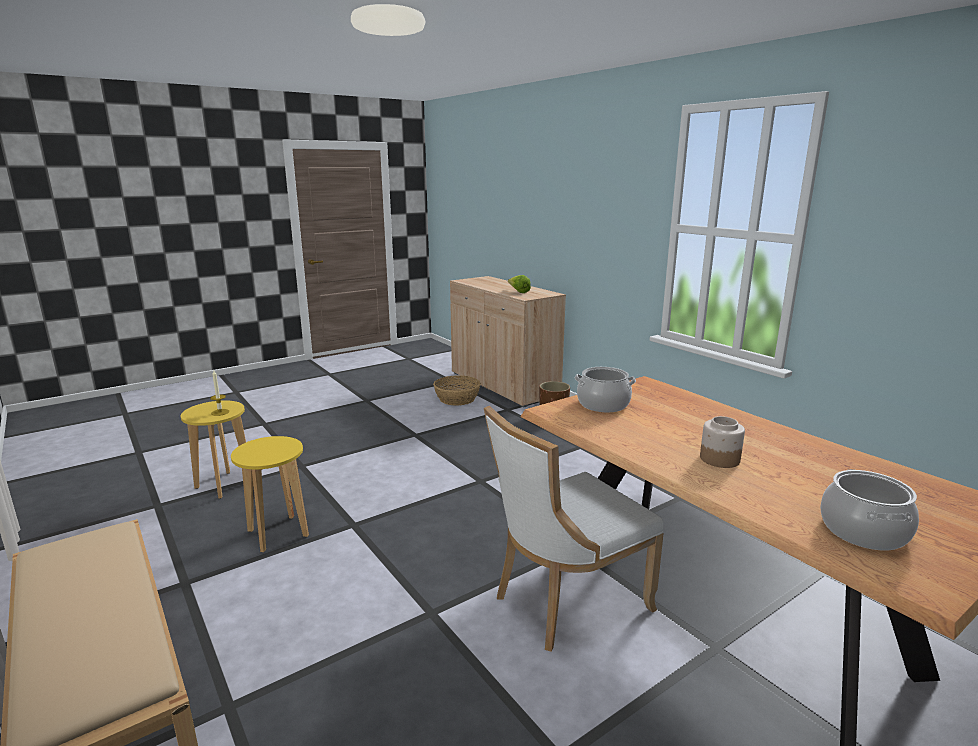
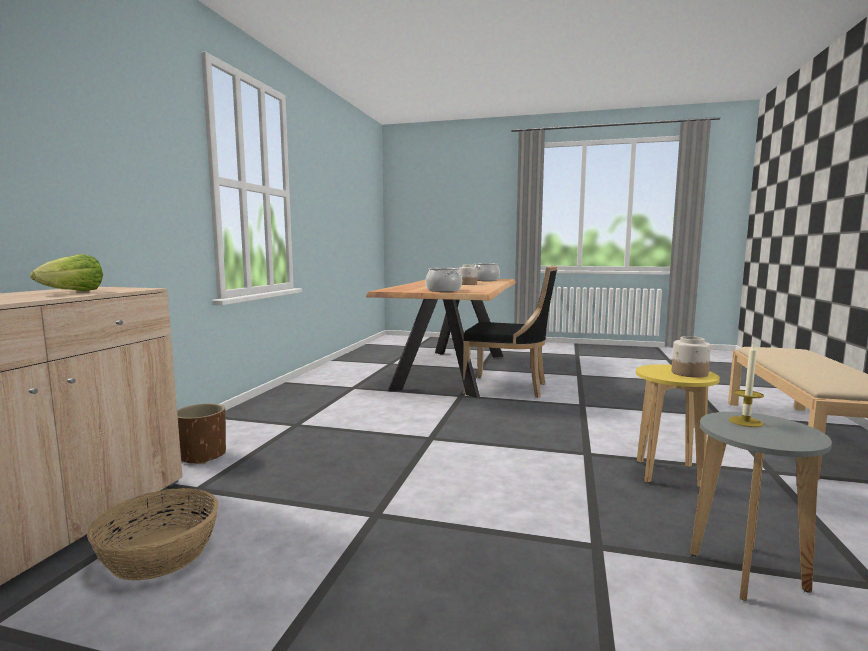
camera: 130 degrees left, 10 degrees down
yellow stool [181,400,246,499] -> grey stool [690,412,832,601]
white chair [484,406,664,652] -> black chair [462,265,558,398]
none -> jar [672,336,711,378]

